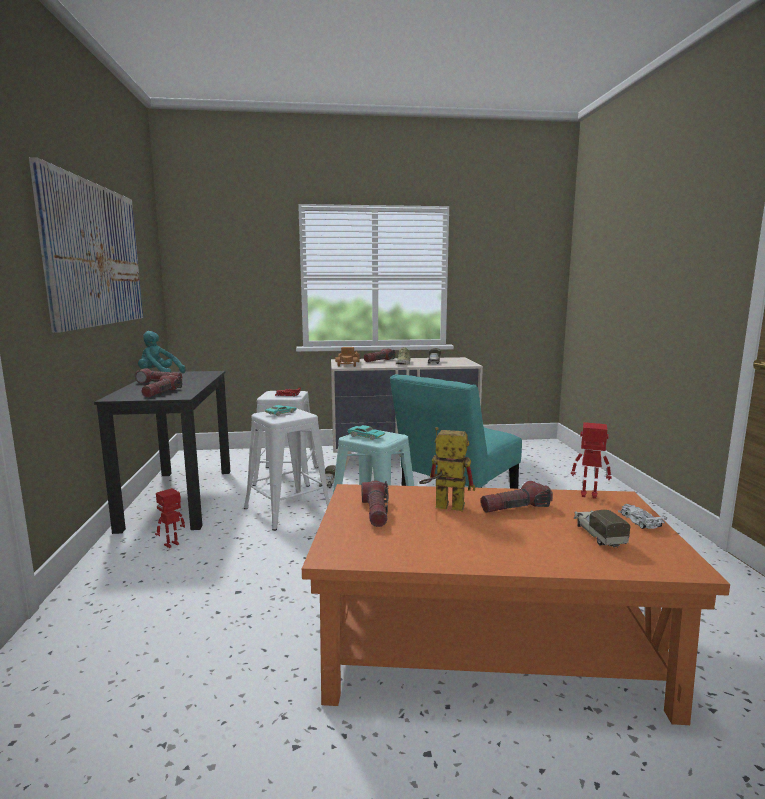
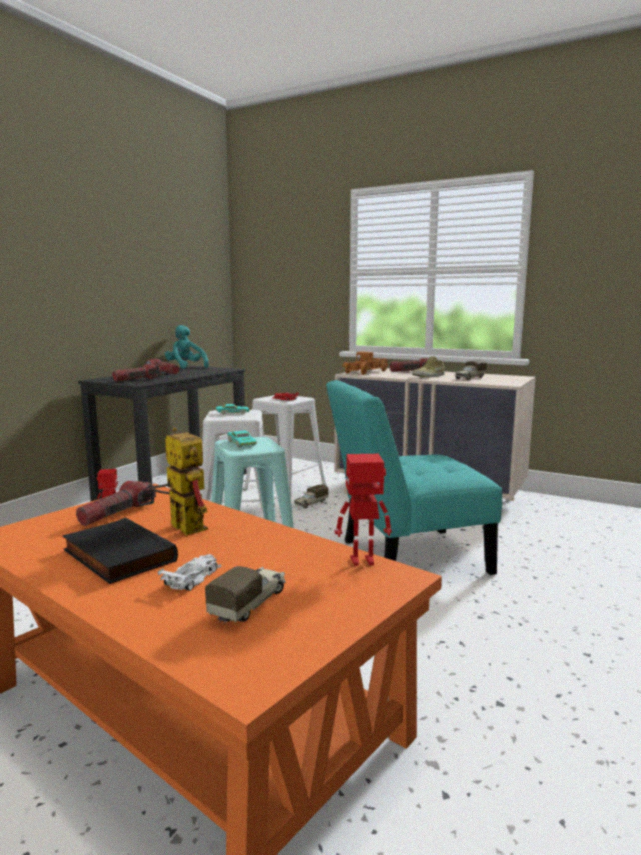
camera: 35 degrees right, 0 degrees up
picture [29,157,143,333] -> none
flashlight [481,481,553,513] -> none
toy robot [571,422,612,499] -> toy robot turned 60 degrees counterclockwise [335,454,392,566]
white toy car [618,504,668,529] -> white toy car moved to [158,554,221,591]
none -> black book [63,518,178,584]

